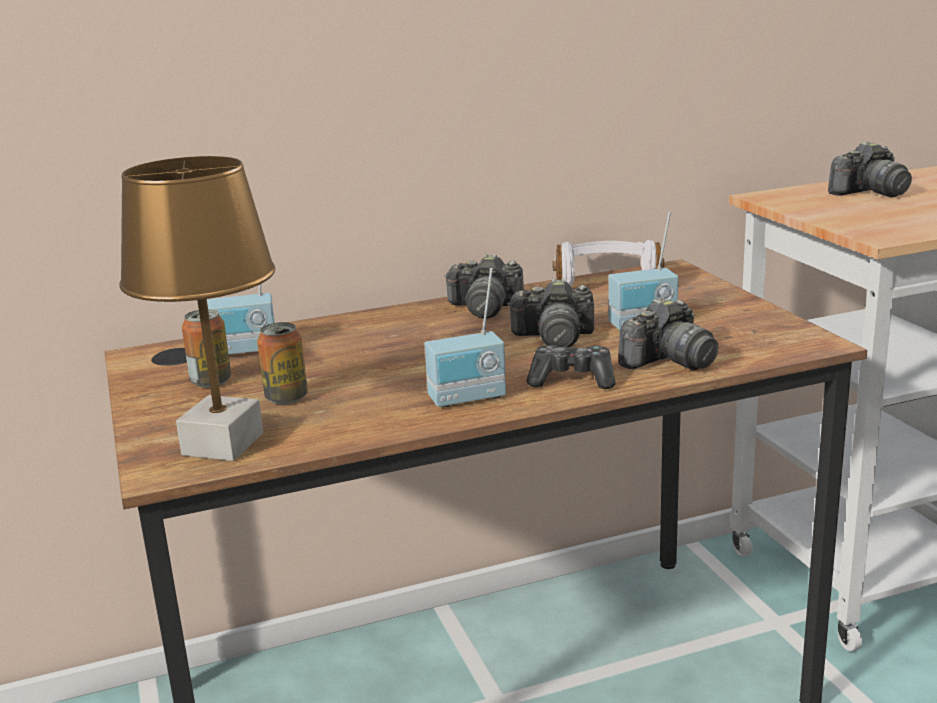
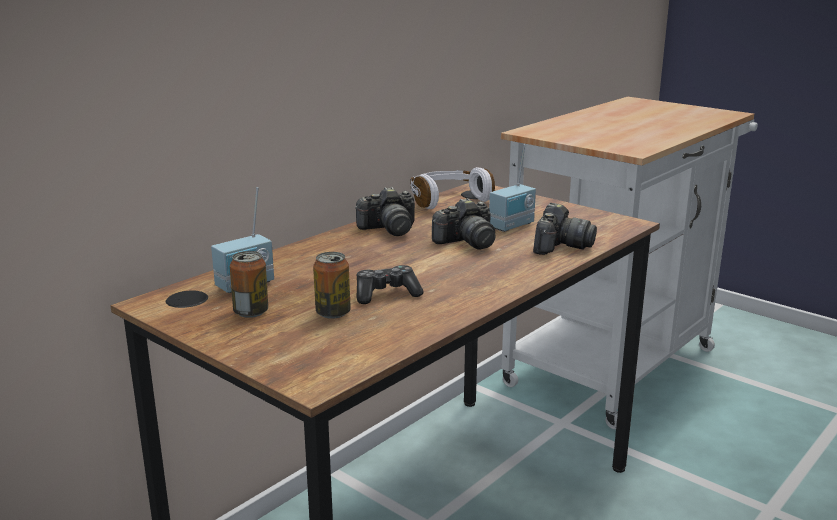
camera: 30 degrees left, 0 degrees up
brown table lamp [119,156,275,461] -> none
radio [424,268,506,408] -> none
game controller [527,345,615,389] -> game controller moved to [357,265,423,304]
camera [828,141,912,198] -> none

